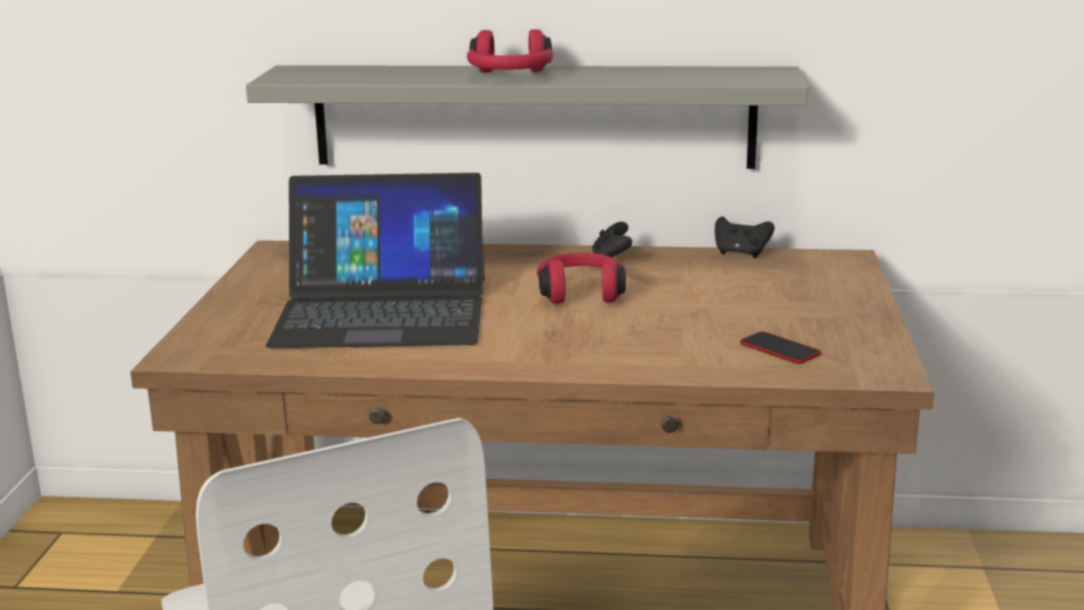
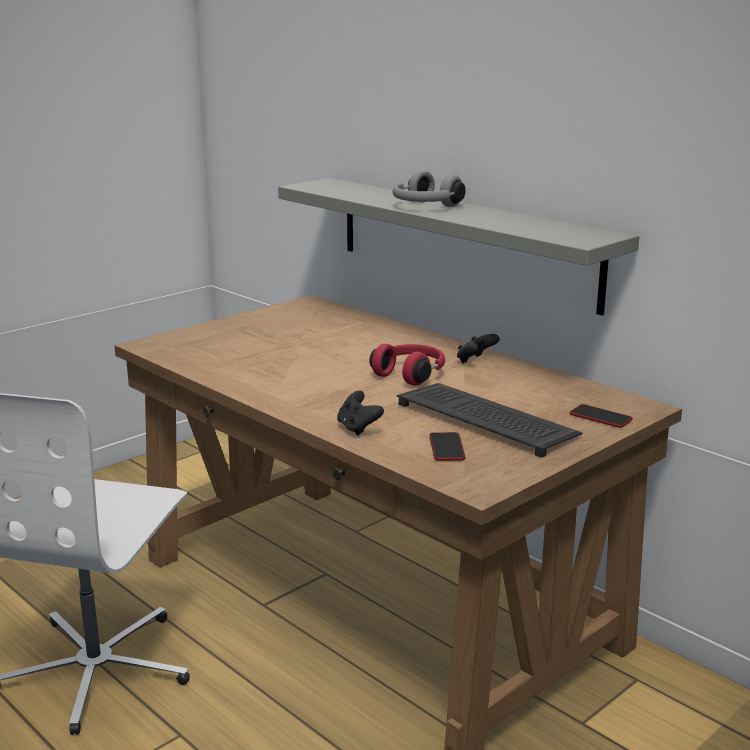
camera: 40 degrees right, 0 degrees up
laptop [266,173,484,348] -> none
red headphones [467,29,553,73] -> grey headphones [392,171,466,207]
black game controller [715,216,775,258] -> black game controller moved to [337,391,384,436]
none -> keyboard [397,383,582,458]
none -> phone [570,404,633,428]

